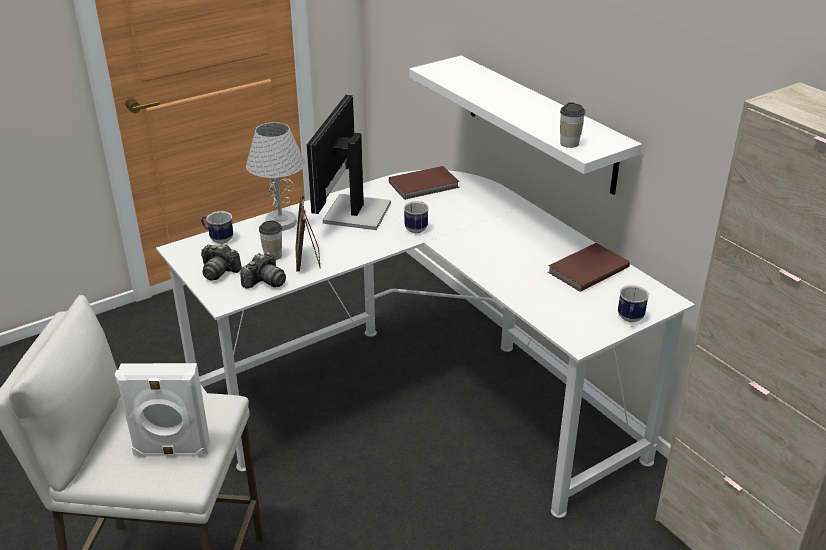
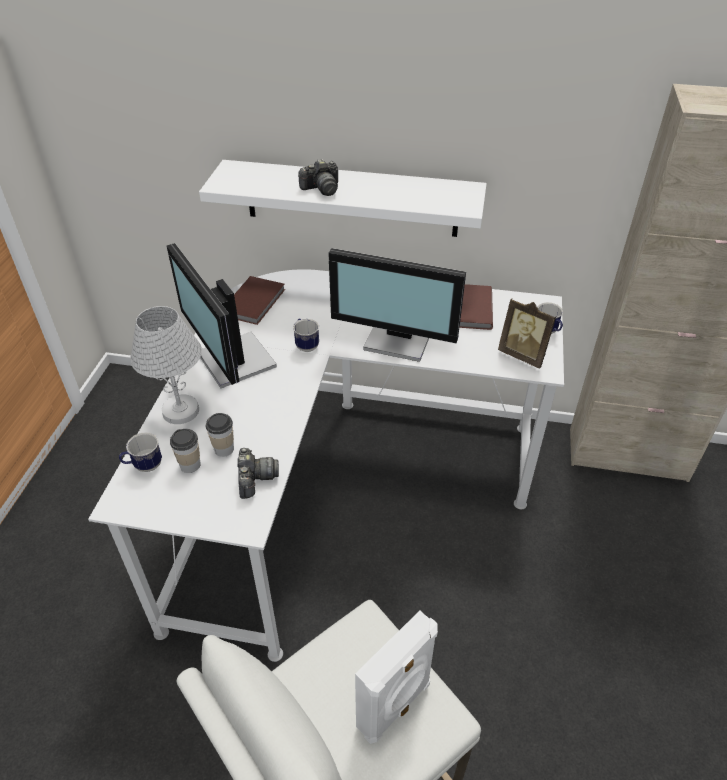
camera: 45 degrees left, 10 degrees up
camera [201,244,242,281] -> camera moved to [298,159,338,196]
picture frame [295,196,321,272] -> picture frame moved to [498,298,556,369]
cup [560,102,585,148] -> cup moved to [170,429,201,473]
none -> monitor [328,248,466,362]

